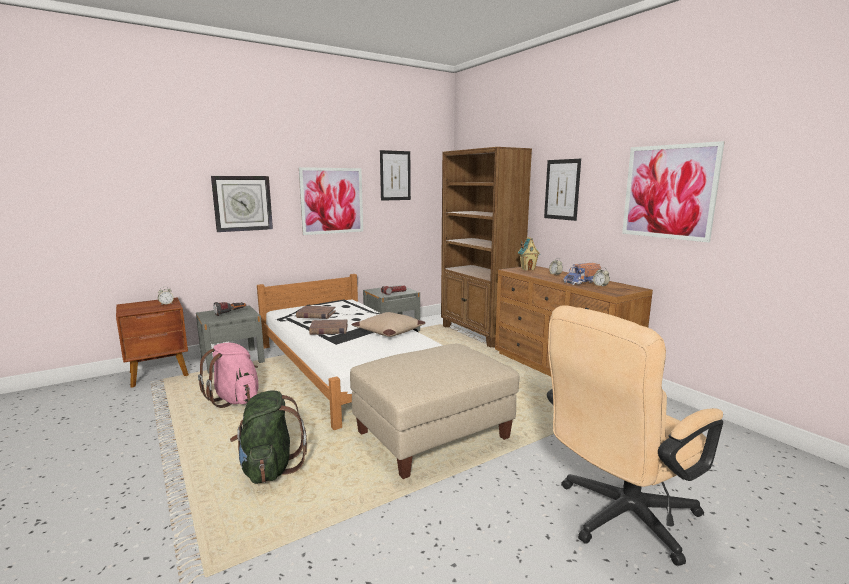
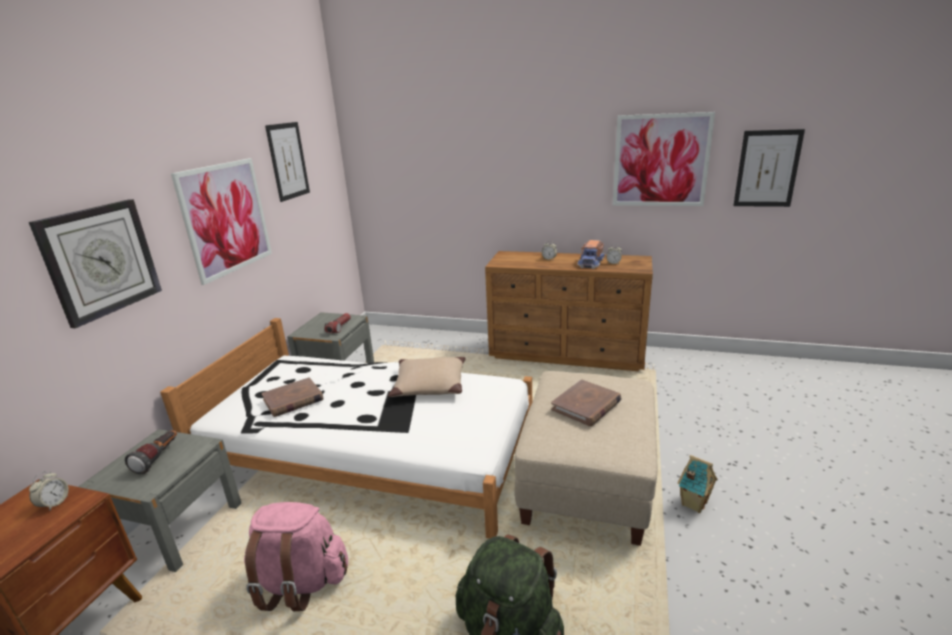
camera: 40 degrees left, 10 degrees up
brown book [309,319,348,335] -> brown book moved to [551,379,622,426]
brown bookcase [441,147,532,348] -> none
toy house [518,237,540,270] -> toy house moved to [677,455,718,513]
picture [544,159,581,221] -> picture moved to [733,129,805,207]
beige office chair [547,305,723,566] -> none

